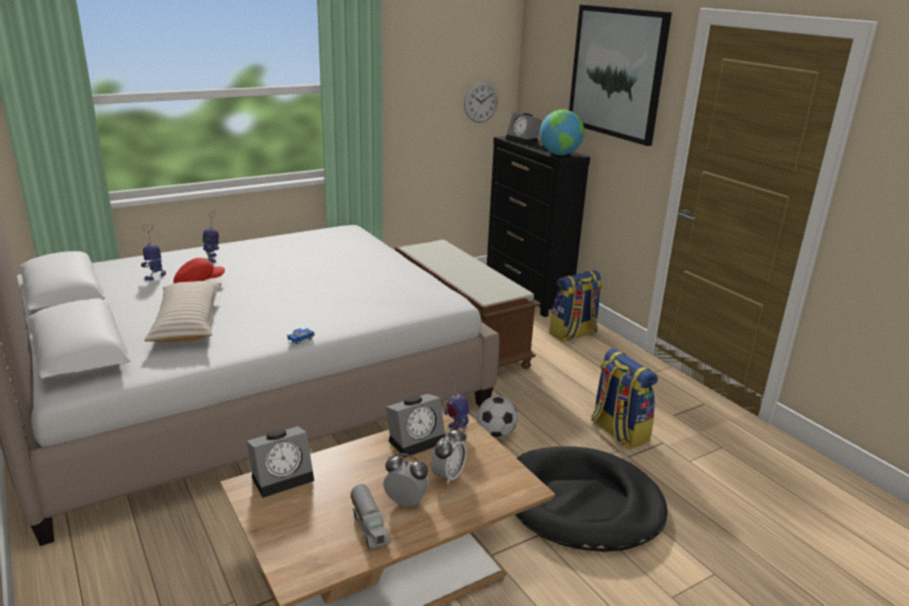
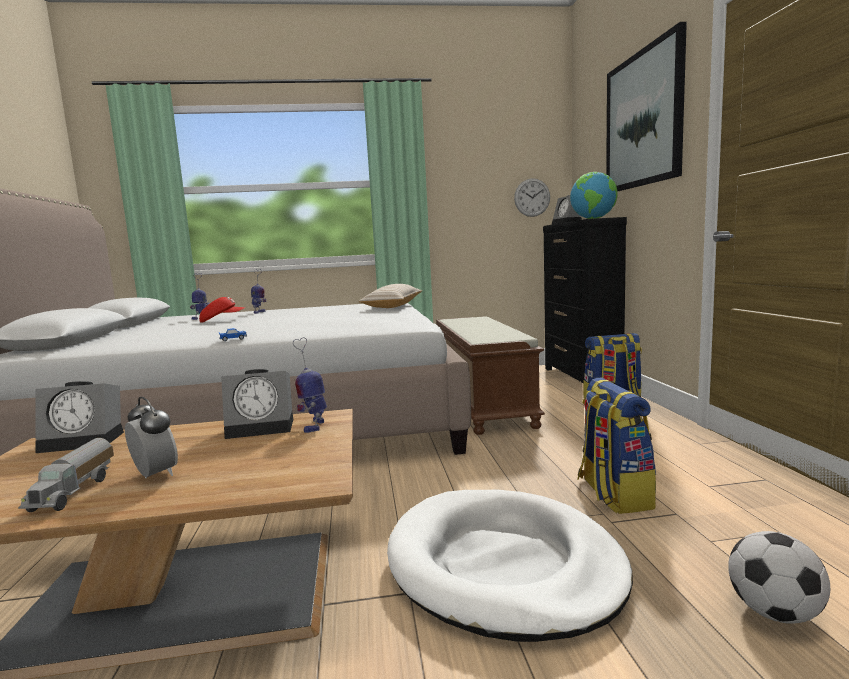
camera: 25 degrees right, 15 degrees down
beige pillow [144,281,222,342] -> beige pillow moved to [359,284,422,308]
alarm clock [431,427,467,485] -> none
football [477,396,518,438] -> football moved to [728,531,830,624]
black dog bed [516,446,667,552] -> white dog bed [387,490,633,642]

